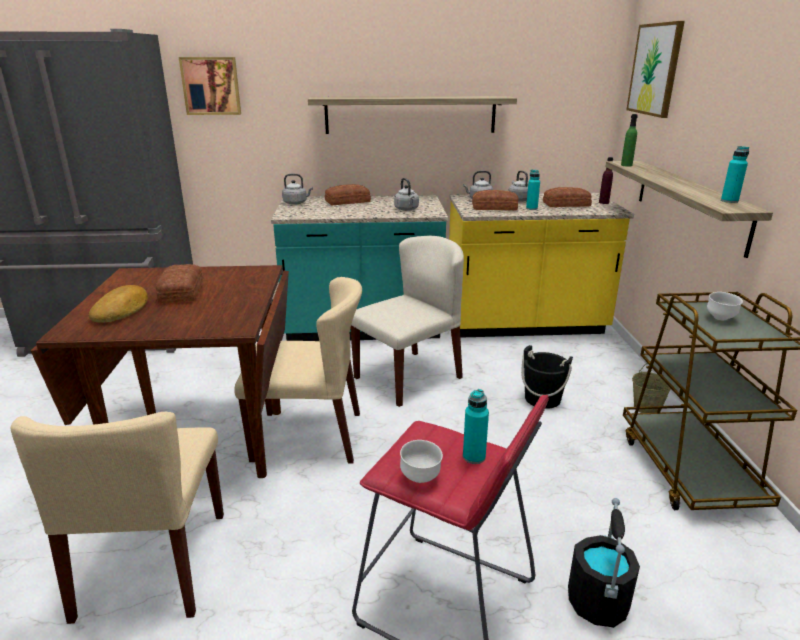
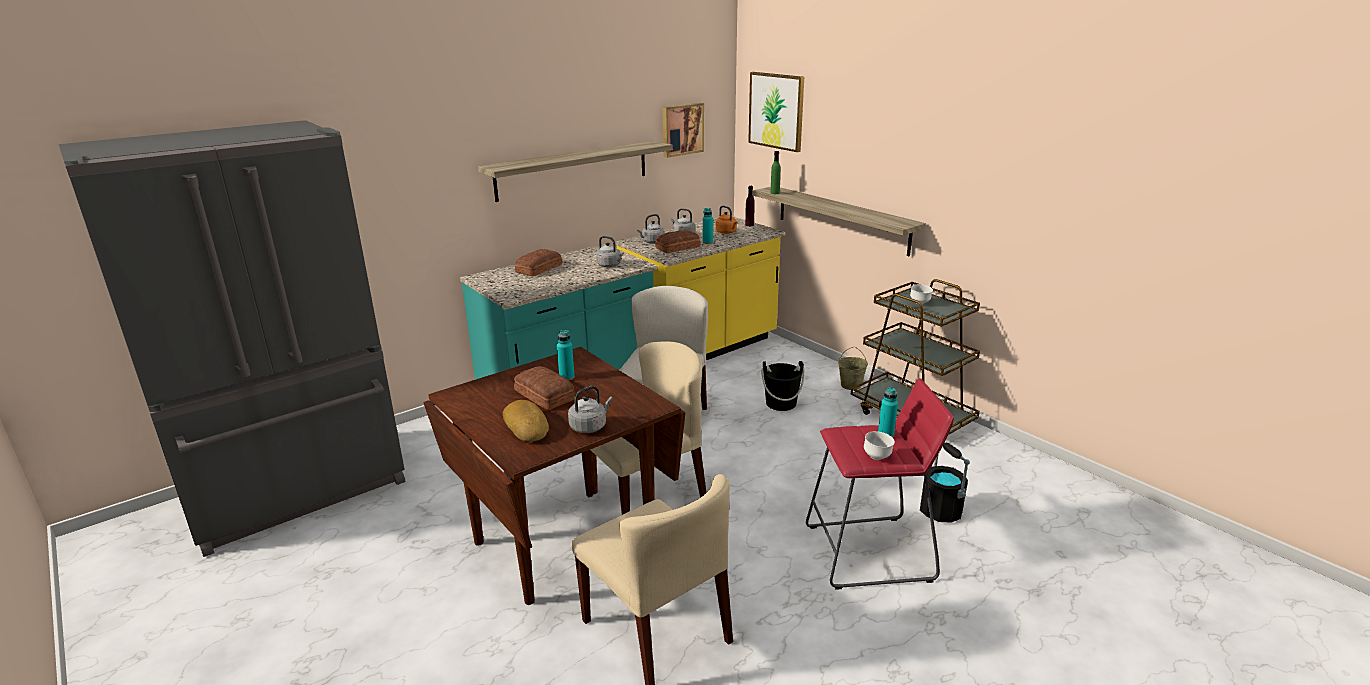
camera: 35 degrees left, 0 degrees up
picture [179,57,241,115] -> picture moved to [662,103,704,158]
grey kettle [282,174,313,205] -> grey kettle moved to [568,386,613,433]
bread [543,187,592,207] -> orange kettle [715,206,738,234]
turquoise bottle [721,146,750,203] -> turquoise bottle moved to [557,330,575,380]

